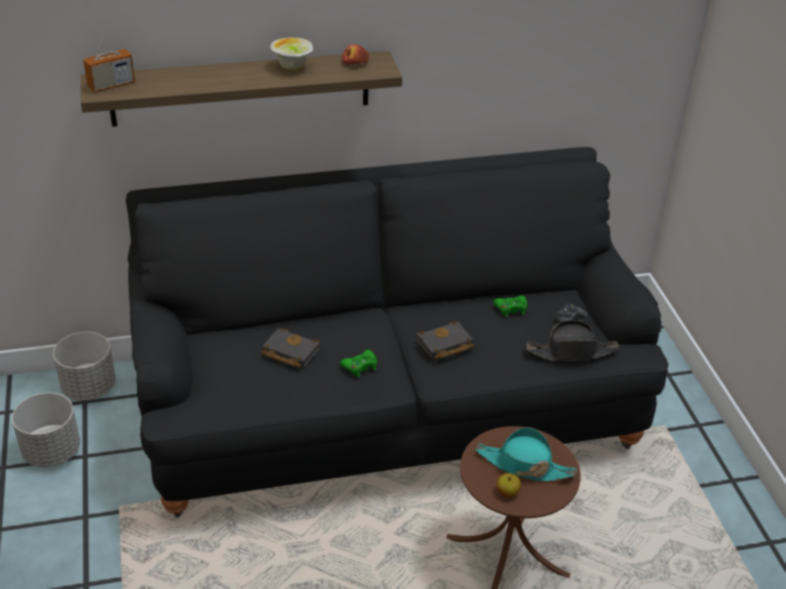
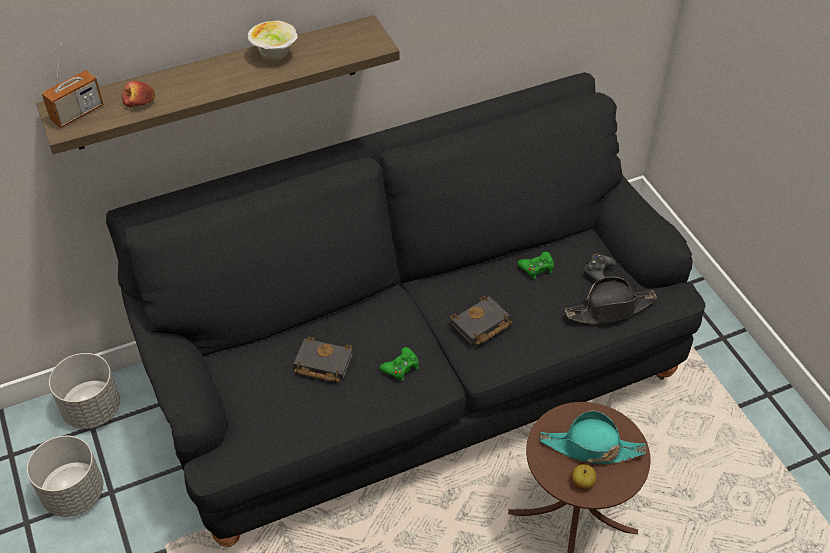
camera: 10 degrees left, 10 degrees up
apple [342,44,369,65] -> apple moved to [122,81,155,108]

